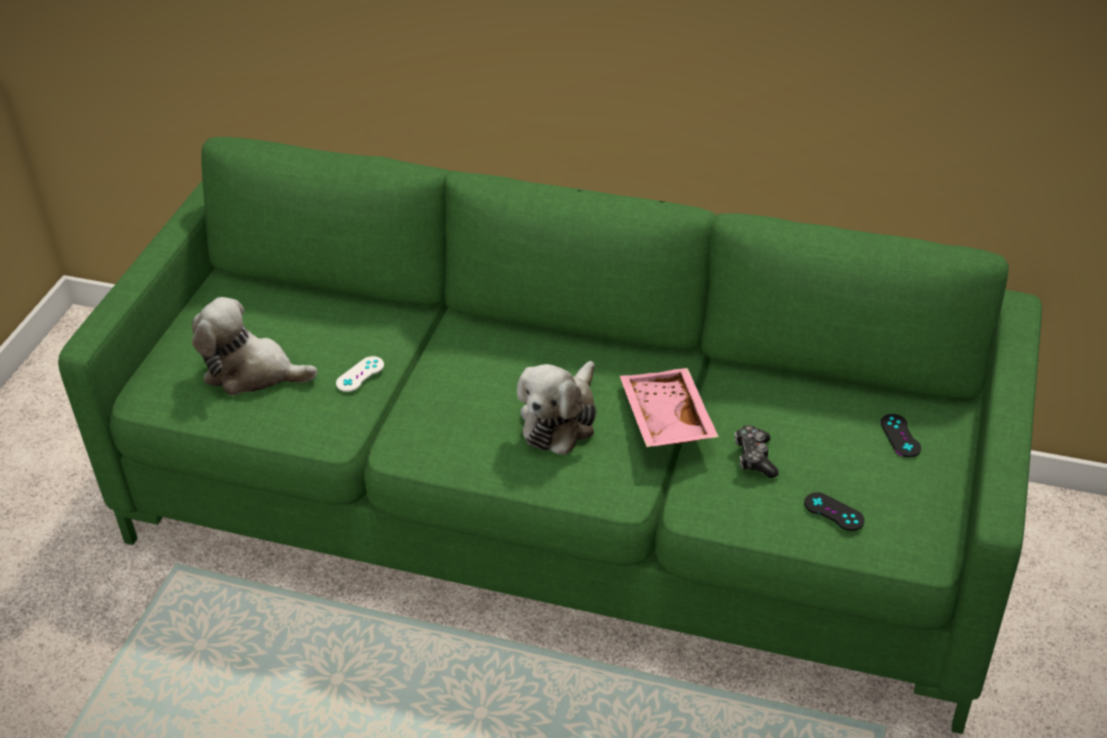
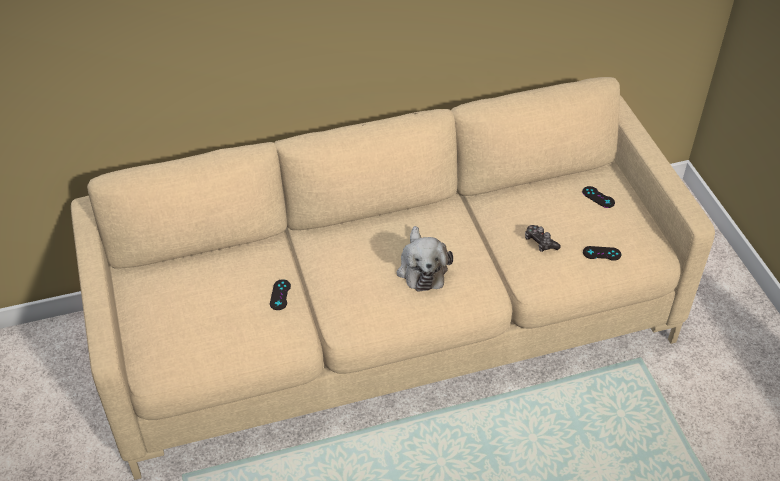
camera: 35 degrees left, 5 degrees up
green sofa [58,137,1042,734] -> beige sofa [71,77,715,480]
plush toy [192,297,318,395] -> none
white game controller [336,356,384,392] -> black game controller [270,279,291,310]
pink tray [620,368,719,447] -> none

